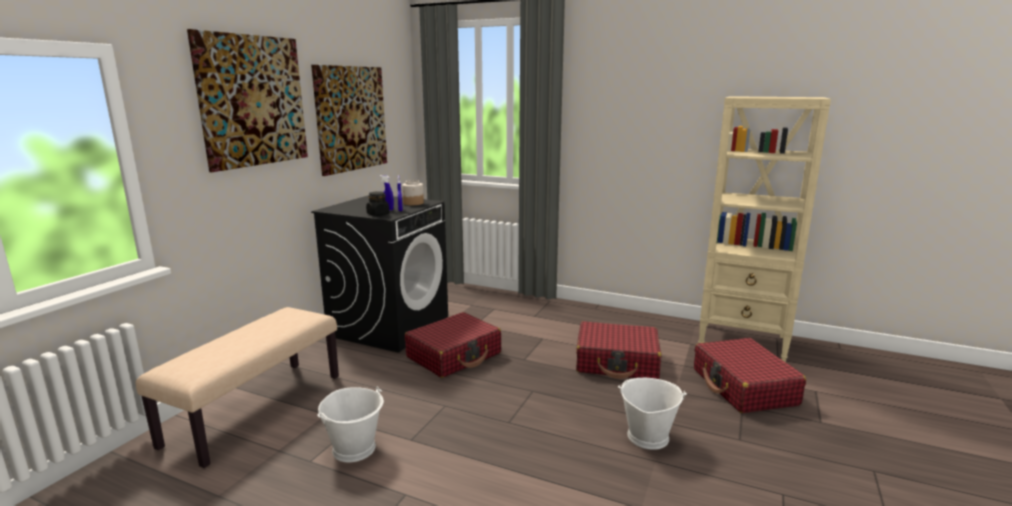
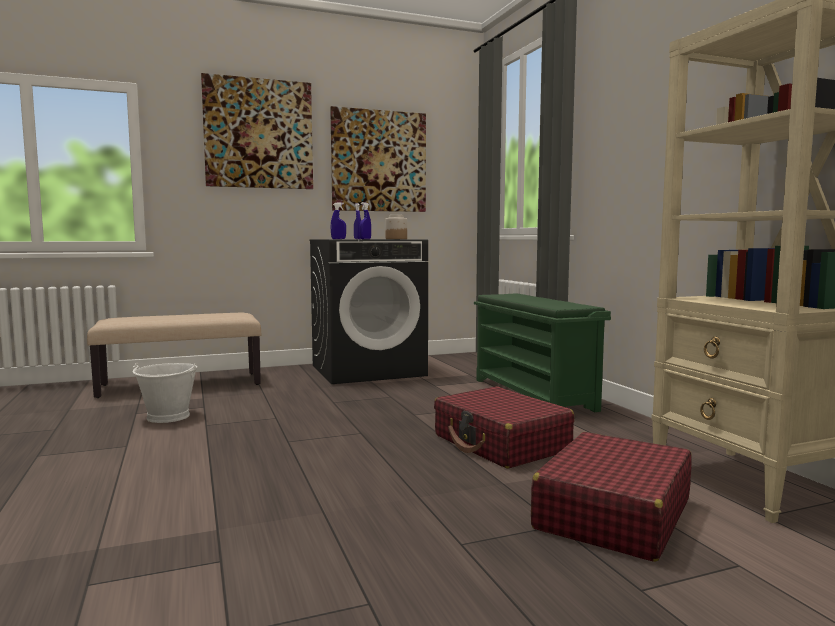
camera: 45 degrees right, 10 degrees down
black jar [366,191,389,216] -> blue spray bottle [331,202,346,239]
red suitcase [405,312,501,378] -> none
white bucket [618,378,687,450] -> none
none -> green shoe rack [474,294,611,412]

